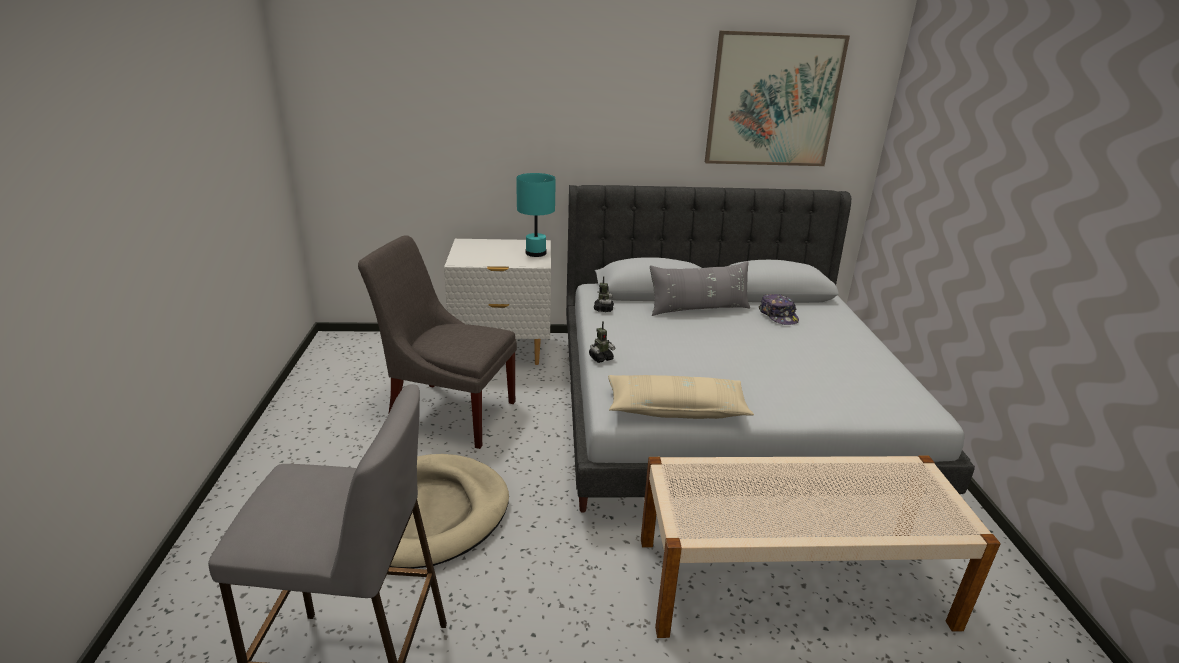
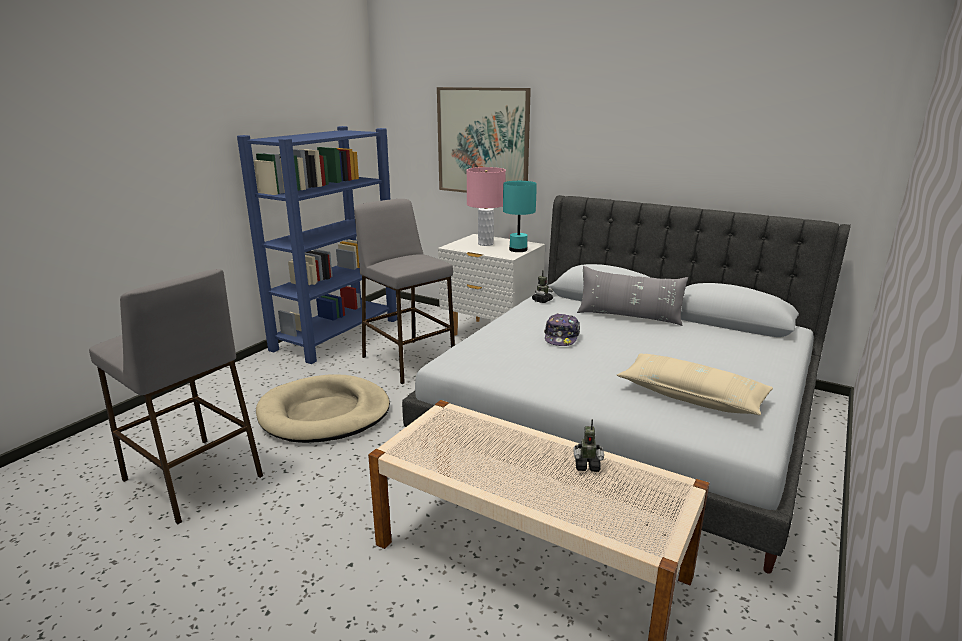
camera: 35 degrees right, 5 degrees down
grey chair [358,235,517,449] -> grey stool [354,199,455,384]
toy robot [589,321,615,363] -> toy robot moved to [573,419,604,472]
beige pillow [608,375,754,419] -> beige pillow moved to [617,353,773,415]
picture [705,31,850,166] -> picture moved to [437,87,531,193]
cap [759,294,799,325] -> cap moved to [544,313,580,346]
none -> blue bookcase [237,126,397,364]
none -> pink table lamp [467,167,506,246]

